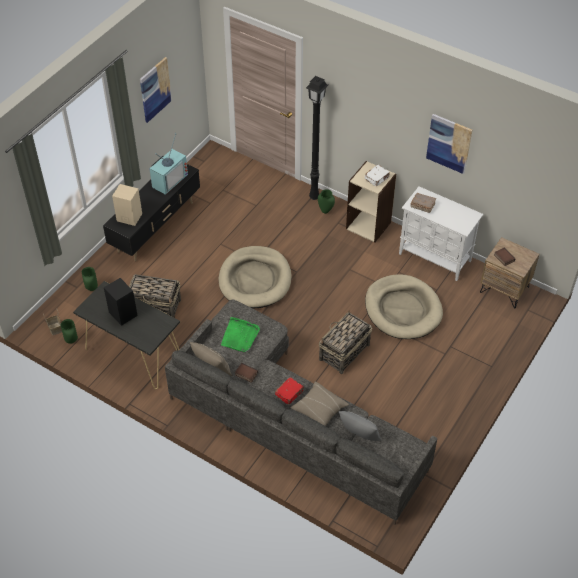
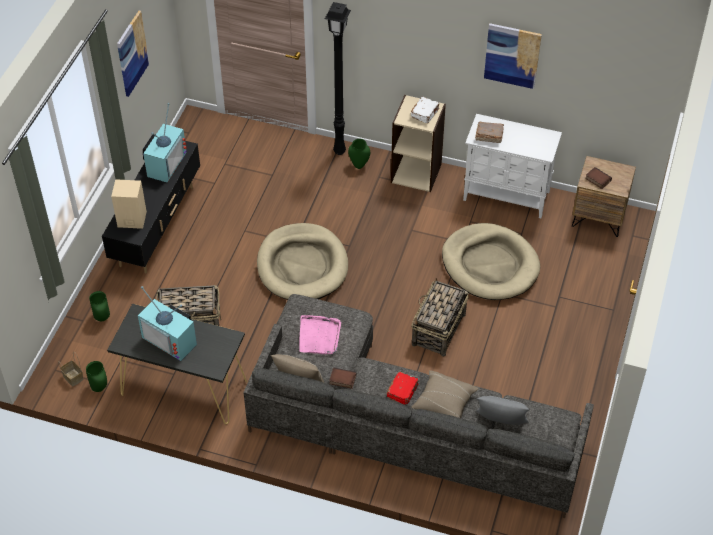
camera: 15 degrees left, 0 degrees up
black speaker [104,278,138,326] -> television [138,286,197,361]
green tray [221,317,260,352] -> pink tray [300,315,341,354]

